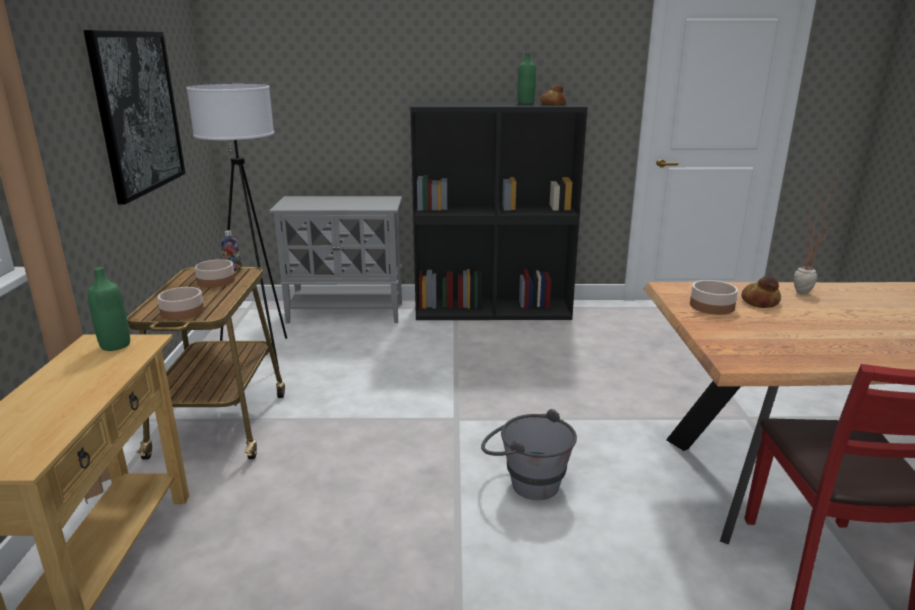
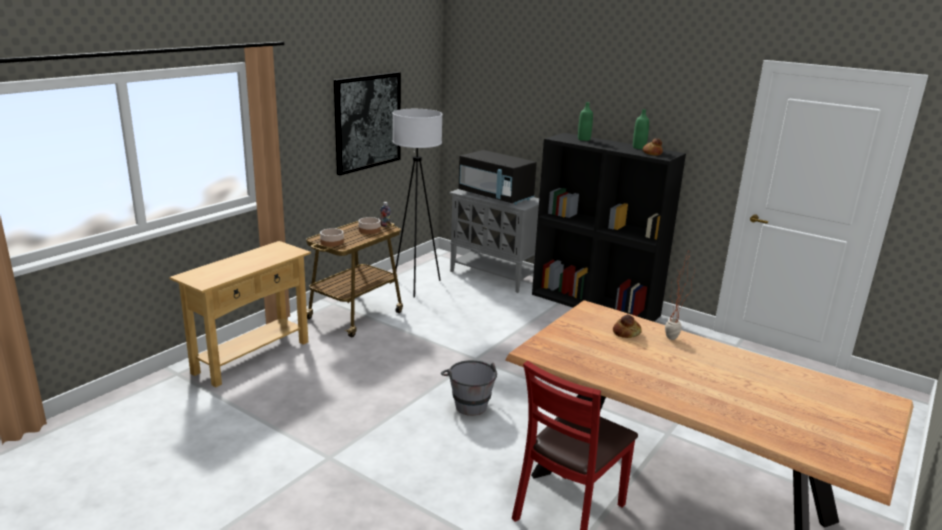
camera: 35 degrees right, 0 degrees up
green bottle [88,267,130,351] -> green bottle moved to [578,102,593,141]
bowl [690,280,738,315] -> none
none -> black microwave [458,150,537,205]

